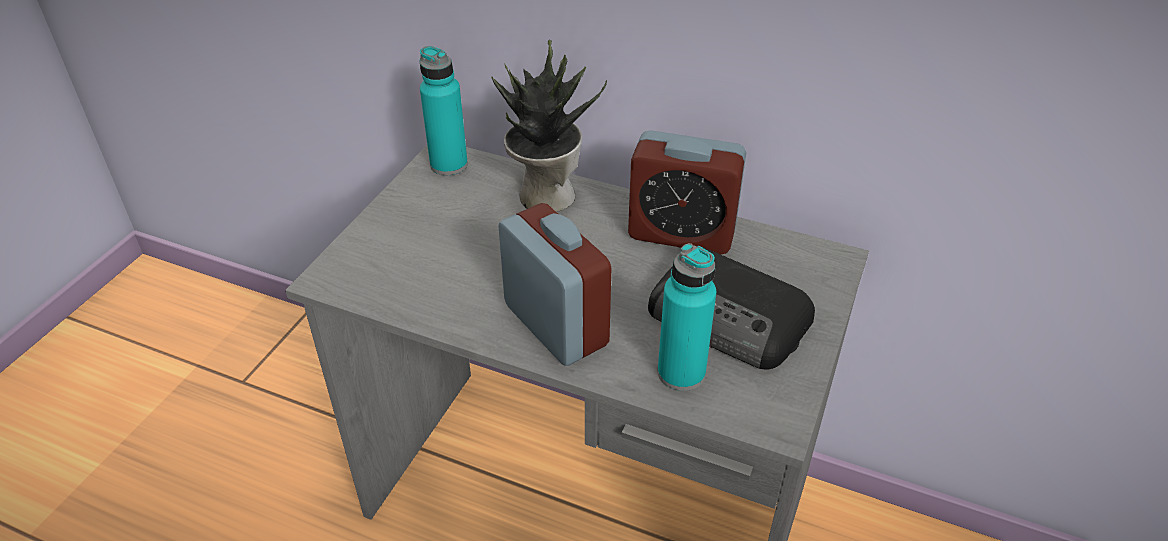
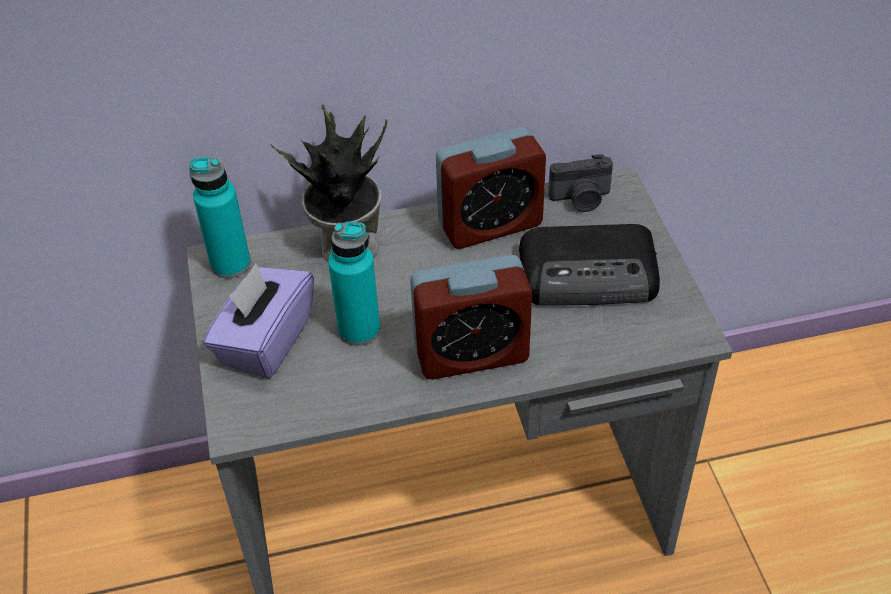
camera: 35 degrees left, 5 degrees up
alarm clock [498,203,611,366] -> alarm clock turned 150 degrees clockwise [410,255,532,380]
turquoise bottle [658,243,716,391] -> turquoise bottle moved to [328,221,380,346]
none -> purple tissue box [204,264,314,379]
none -> camera [548,154,613,212]

